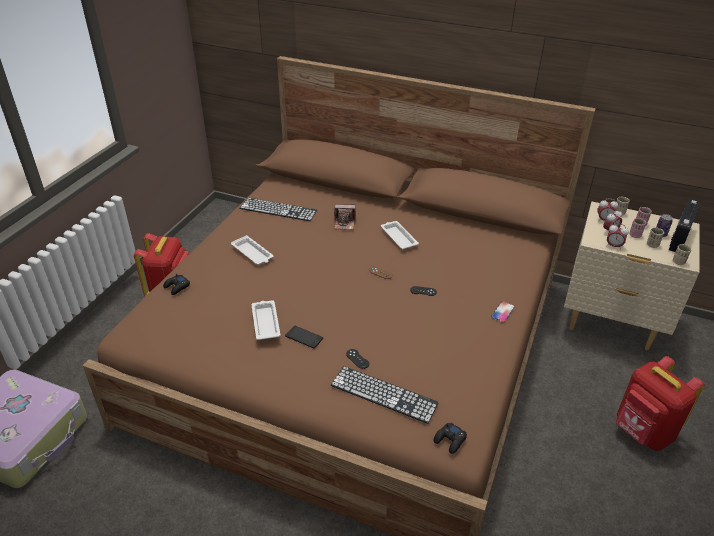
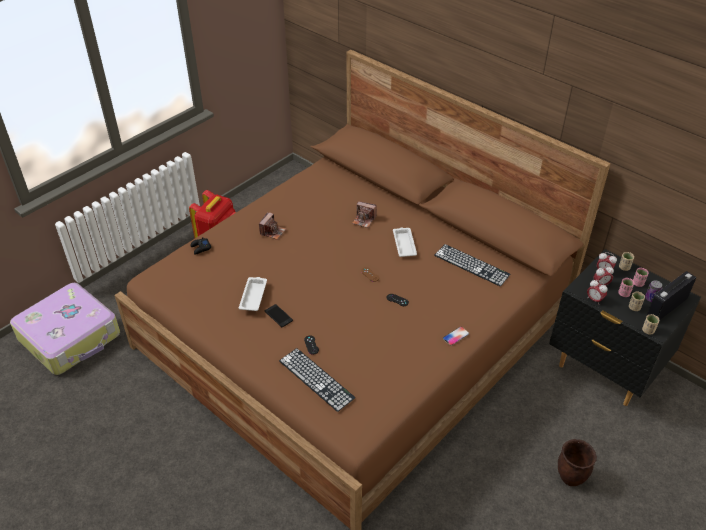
camera: 20 degrees right, 5 degrees up
white tray [231,235,274,265] -> camera [259,212,286,240]
keyboard [239,198,317,221] -> keyboard moved to [434,244,510,287]
black game controller [434,423,467,454] -> none
beige nightstand [564,201,700,350] -> black nightstand [549,249,701,406]
red backpack [616,356,705,451] -> brown planter [558,439,597,486]

